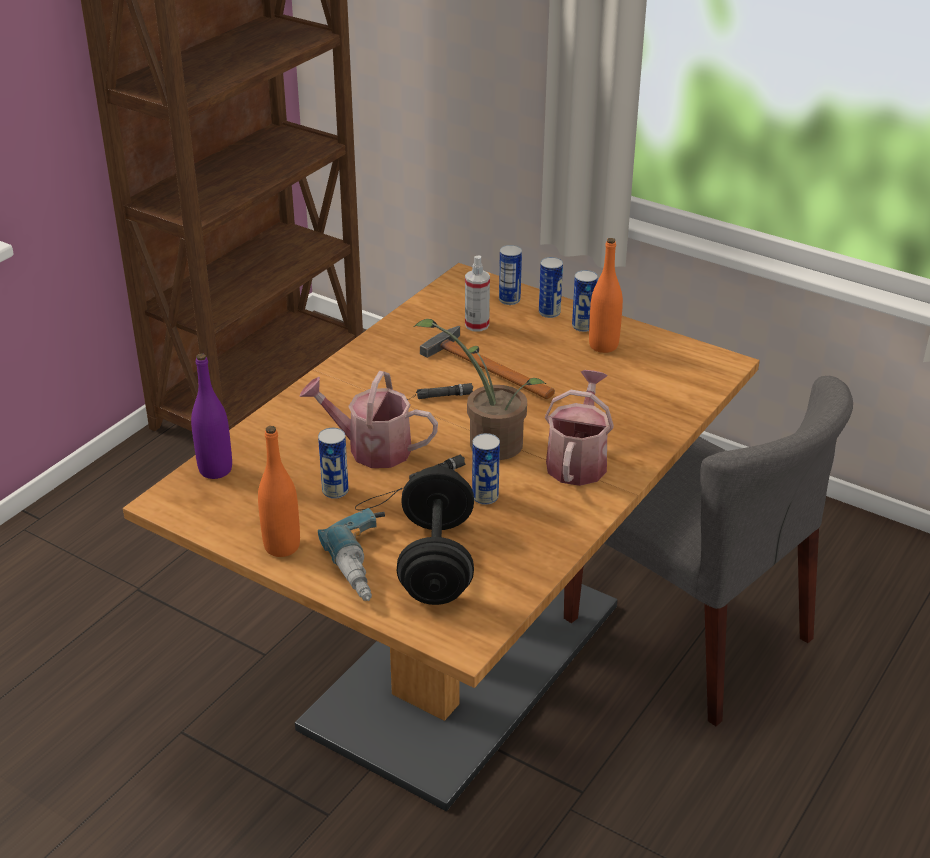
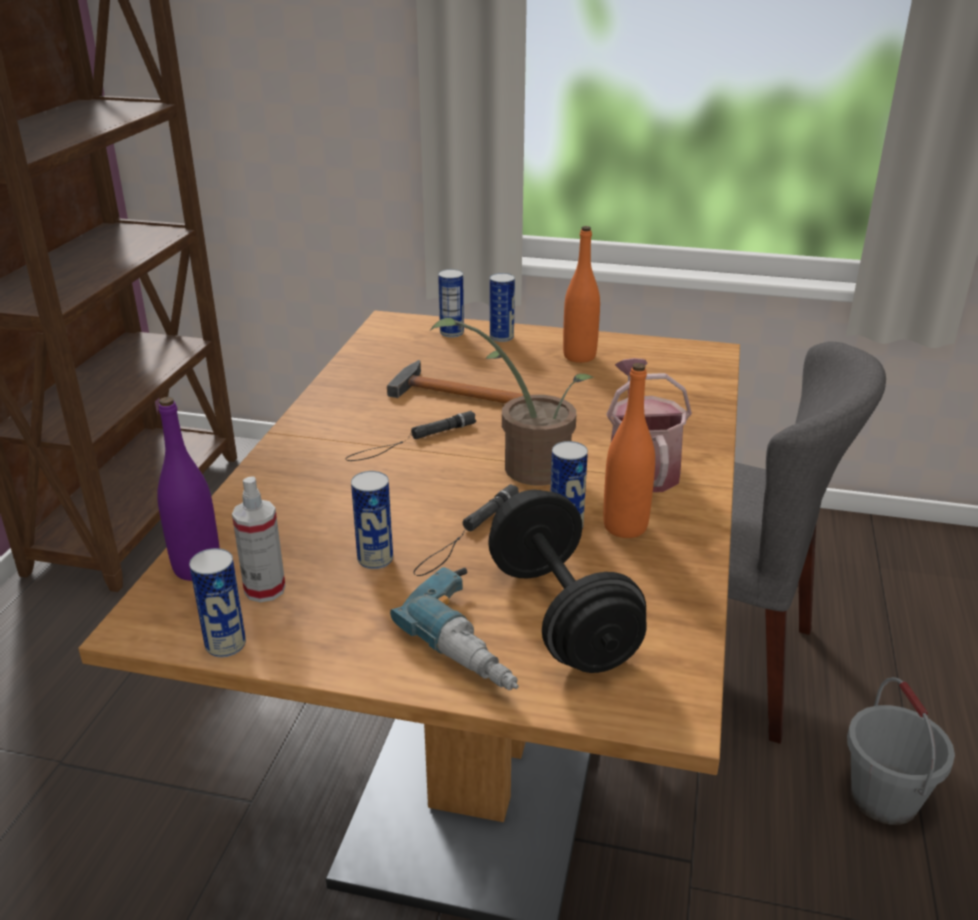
camera: 20 degrees left, 5 degrees down
orange bottle [258,426,300,557] -> orange bottle moved to [603,363,655,538]
watering can [299,371,438,468] -> none
spray bottle [465,256,490,332] -> spray bottle moved to [232,476,286,603]
can [572,270,598,332] -> can moved to [189,548,246,658]
none -> grey bucket [847,677,955,825]

